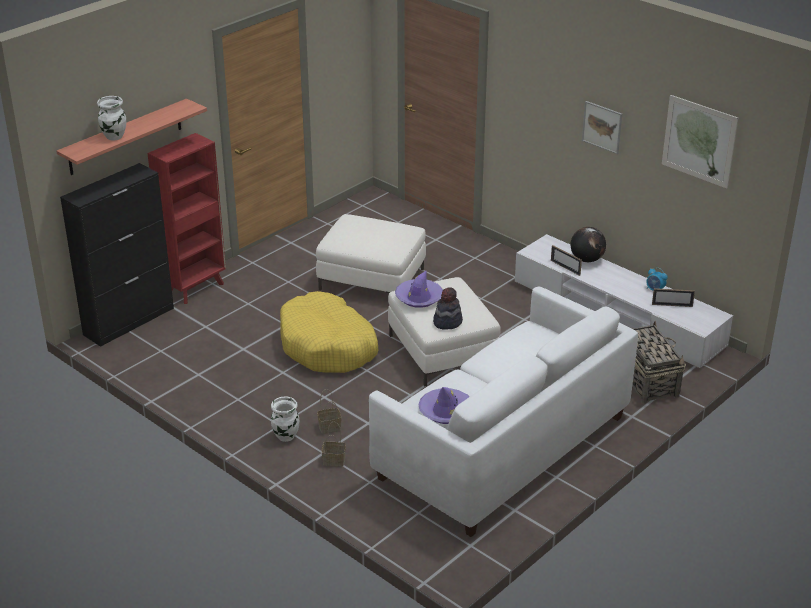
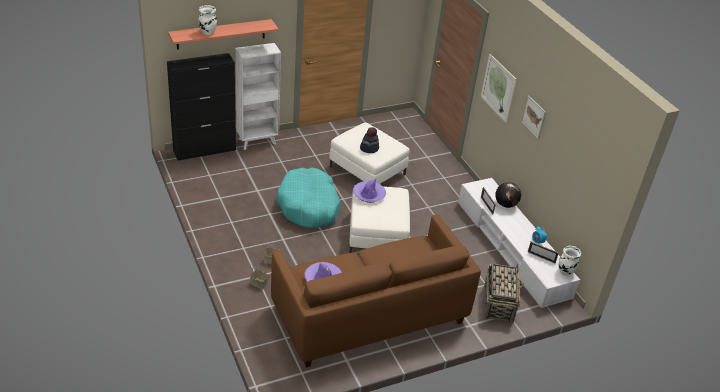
camera: 20 degrees right, 5 degrees up
red bookcase [147,133,226,304] -> white bookcase [236,43,281,150]
white vase [271,396,299,442] -> white vase moved to [559,246,581,276]
yellow dog bed [280,291,378,373] -> turquoise dog bed [277,168,341,228]
white sofa [369,286,638,537] -> brown sofa [271,215,481,368]
hat [433,287,463,330] -> hat moved to [360,127,379,153]
picture [662,95,738,189] -> picture moved to [481,54,517,123]

